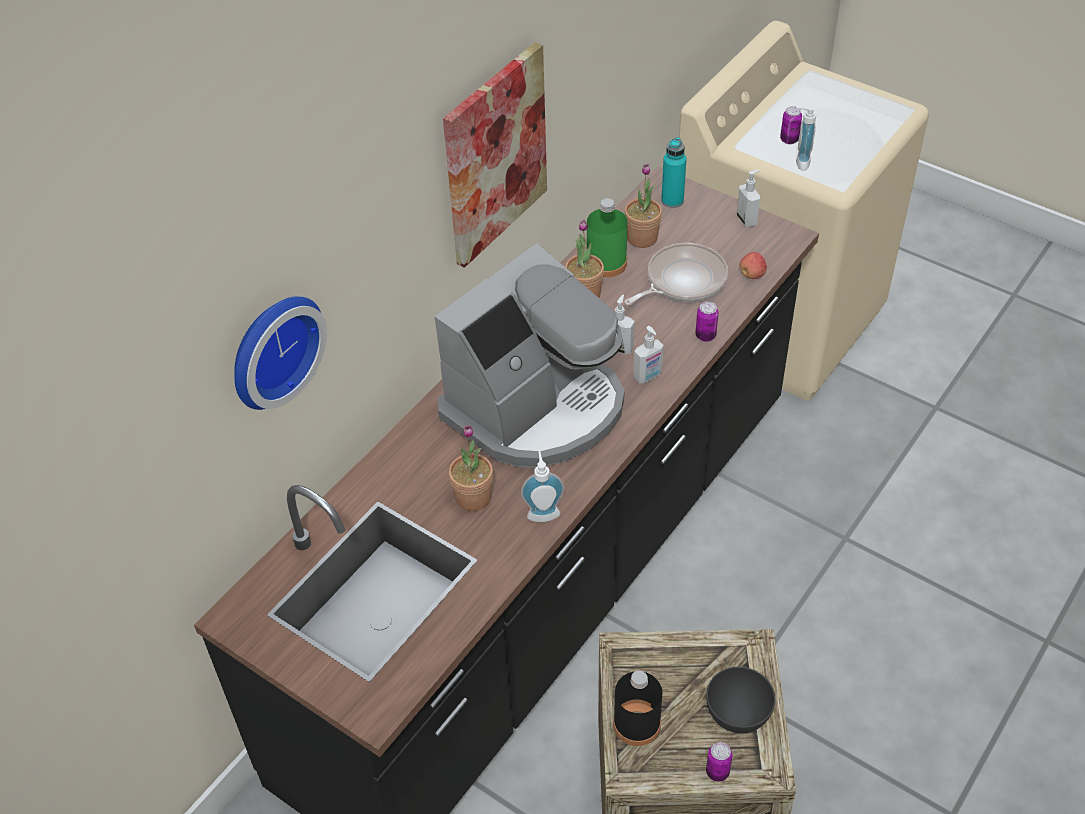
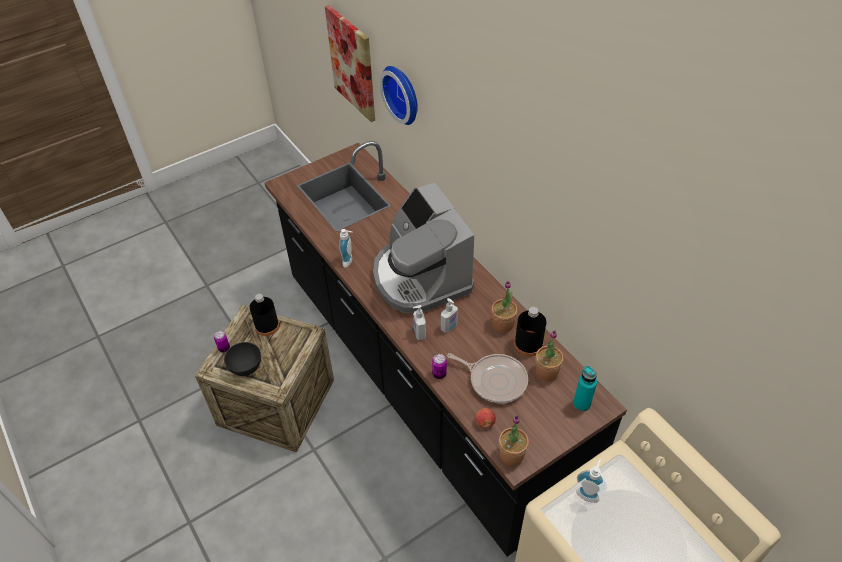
camera: 110 degrees right, 0 degrees up
picture [443,42,547,268] -> picture moved to [325,5,375,122]
potted plant [449,425,493,511] -> potted plant moved to [499,415,529,466]
green bottle [587,198,627,277] -> black bottle [514,307,546,357]
frying pan [624,243,728,305] -> frying pan turned 45 degrees counterclockwise [447,353,528,403]
soap dispenser [737,170,760,228] -> none
can [780,106,802,144] -> none

